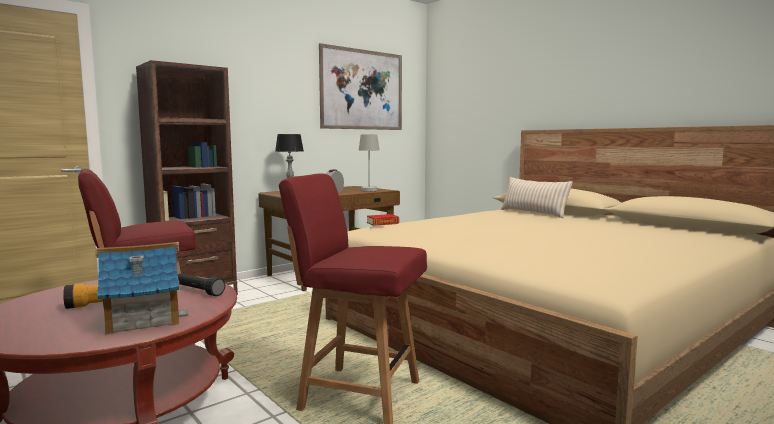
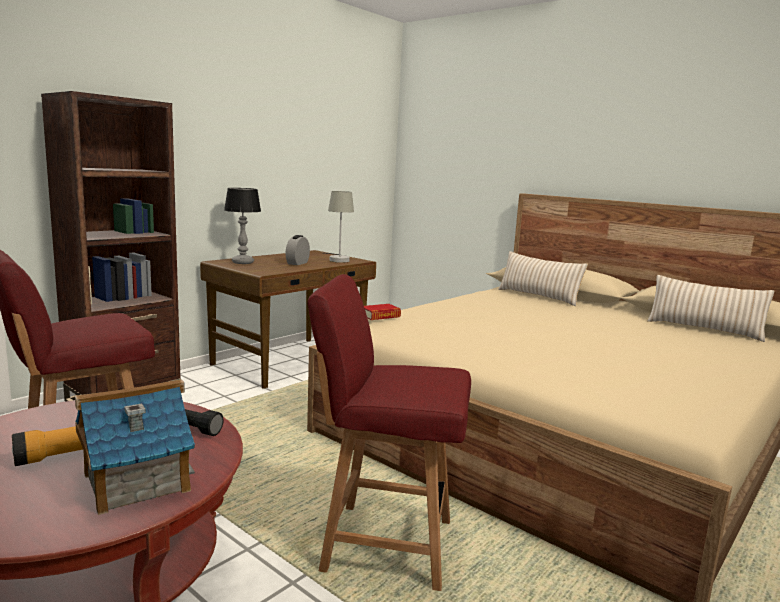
camera: 10 degrees left, 5 degrees up
picture [319,43,402,130] -> none
none -> beige pillow [647,275,774,342]

